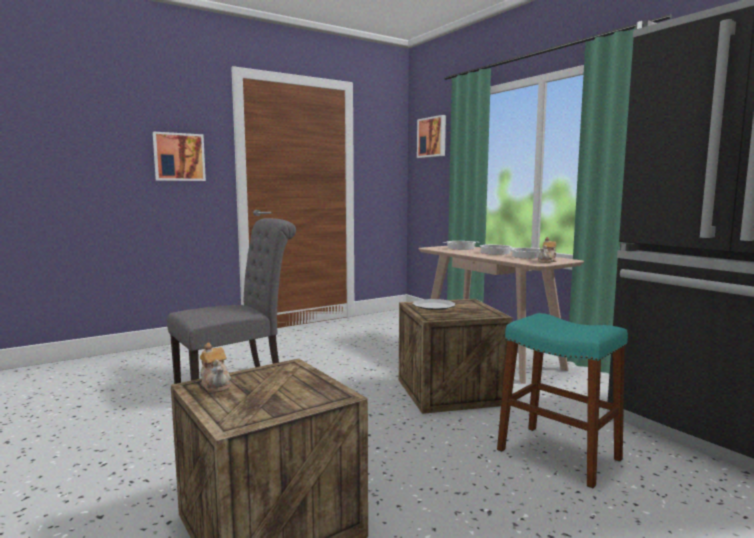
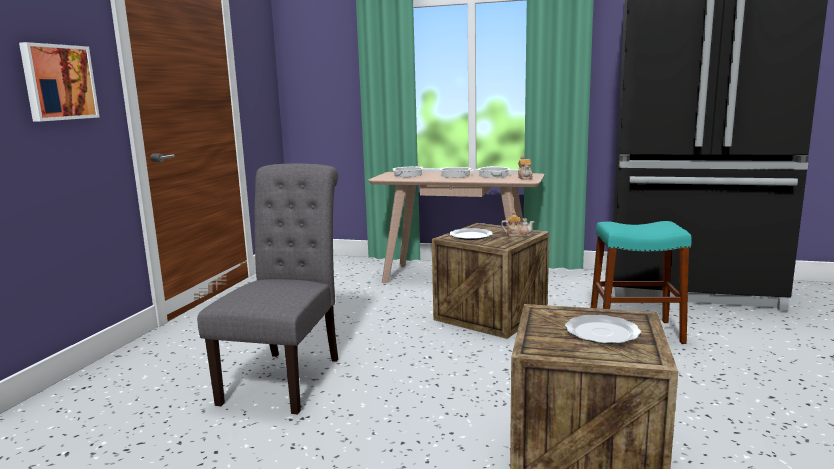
camera: 40 degrees left, 5 degrees up
teapot [200,343,231,393] -> teapot moved to [501,210,534,237]
picture [417,115,446,158] -> none
none -> plate [565,315,641,344]

